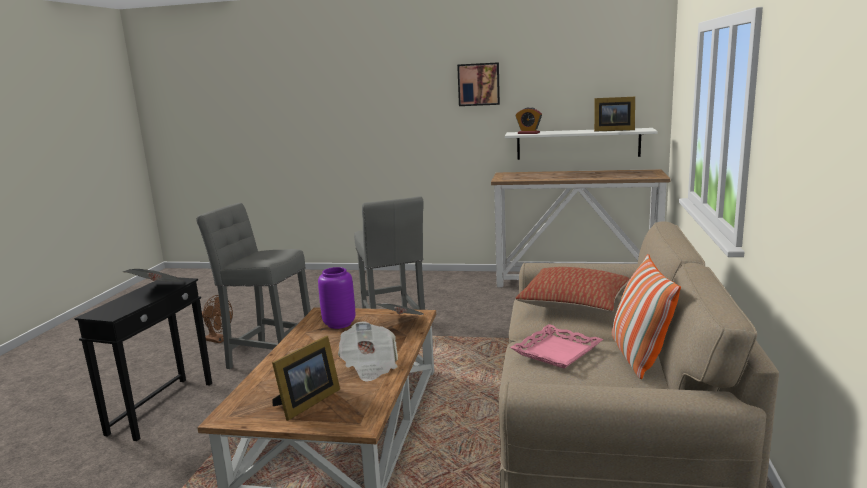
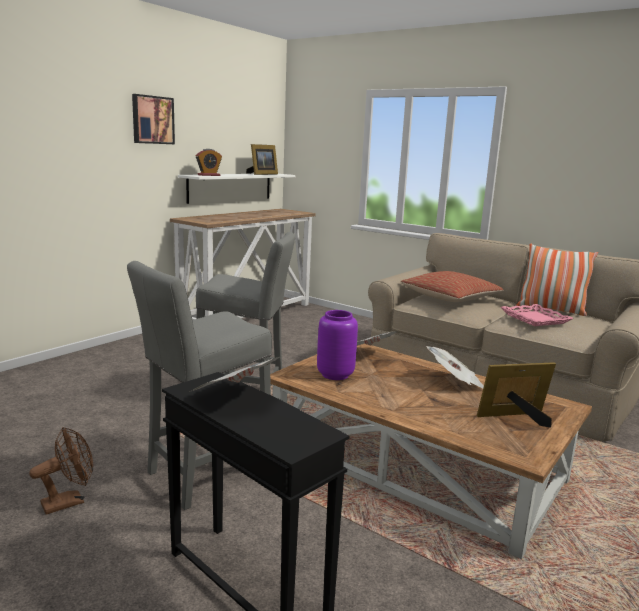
camera: 65 degrees left, 0 degrees up
picture frame [272,336,340,421] -> picture frame turned 75 degrees counterclockwise [477,362,556,427]

